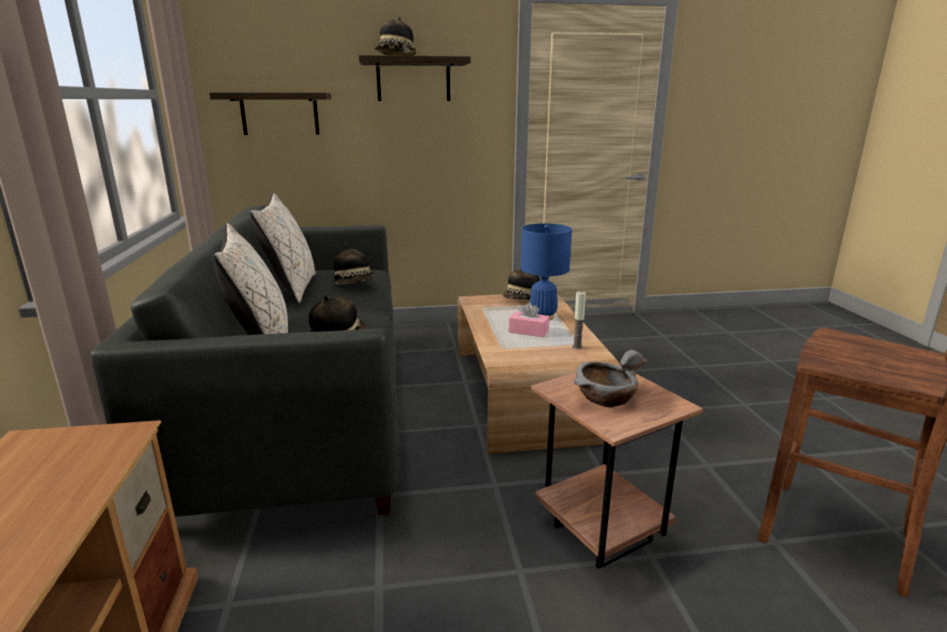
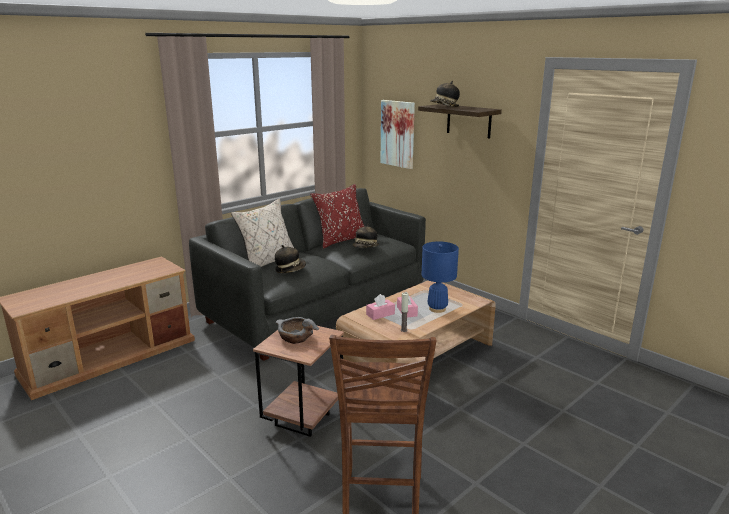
camera: 55 degrees right, 0 degrees up
shelf [209,92,331,135] -> picture [381,100,415,169]
beige pillow [250,193,316,303] -> red pillow [310,184,364,248]
hat [502,268,540,300] -> none
none -> pink tissue box [366,294,395,320]

